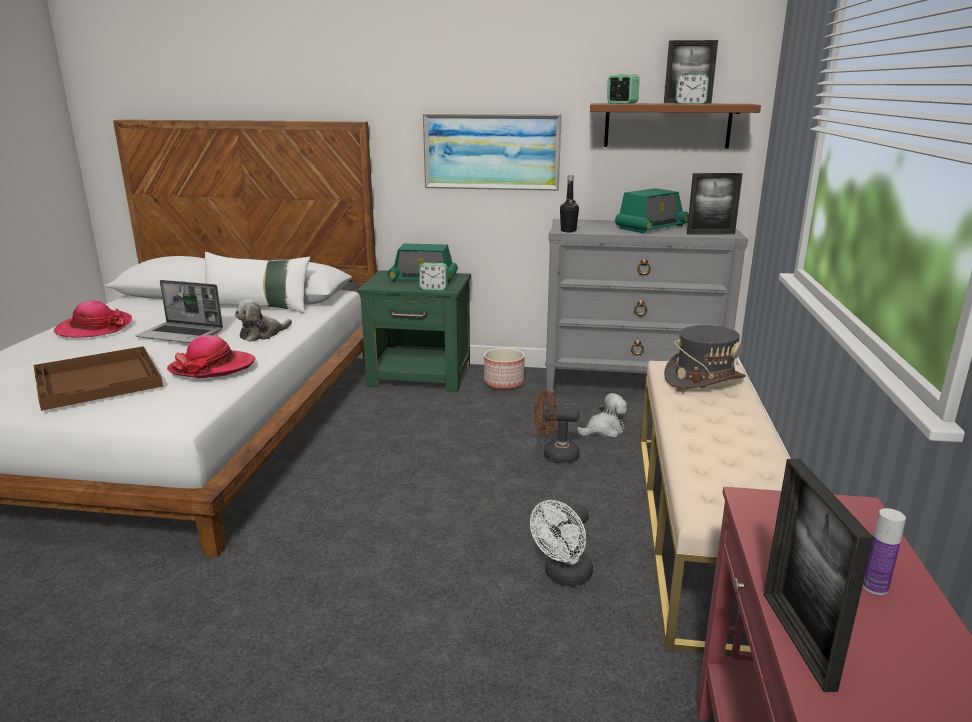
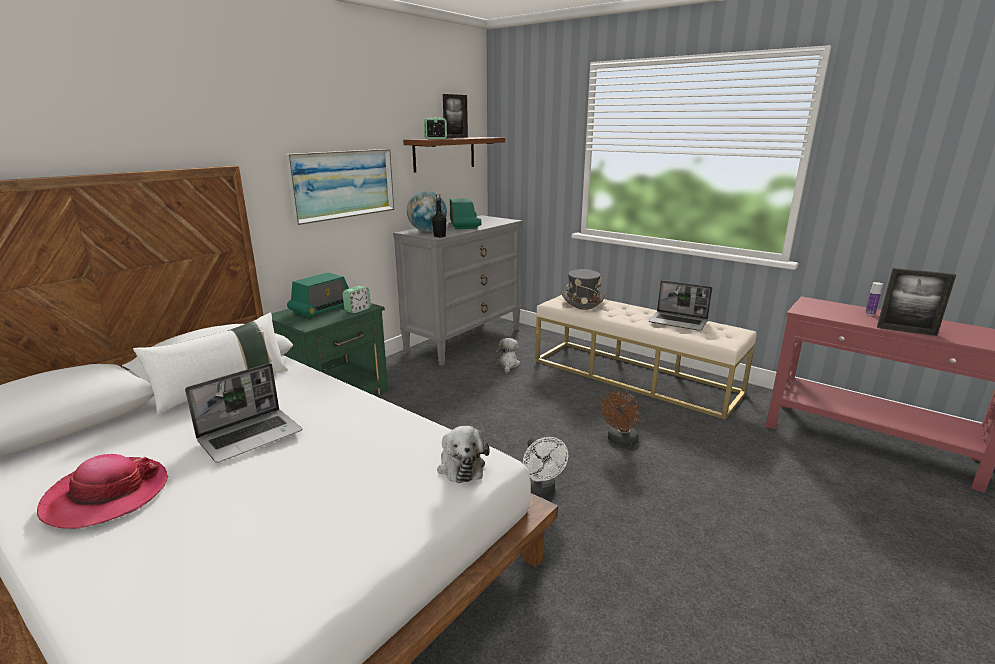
camera: 60 degrees left, 0 degrees up
brown tray [33,346,163,411] -> none
hat [167,335,255,378] -> none
plush toy [235,299,292,342] -> plush toy moved to [437,426,490,483]
planter [484,348,525,390] -> none
white fan [530,500,593,586] -> white fan moved to [523,437,568,498]
brown fan [534,389,580,463] -> brown fan moved to [600,391,640,447]
alarm clock [675,74,709,104] -> none
picture frame [687,173,743,235] -> none
none -> globe [407,191,447,232]
none -> laptop [649,280,713,331]

